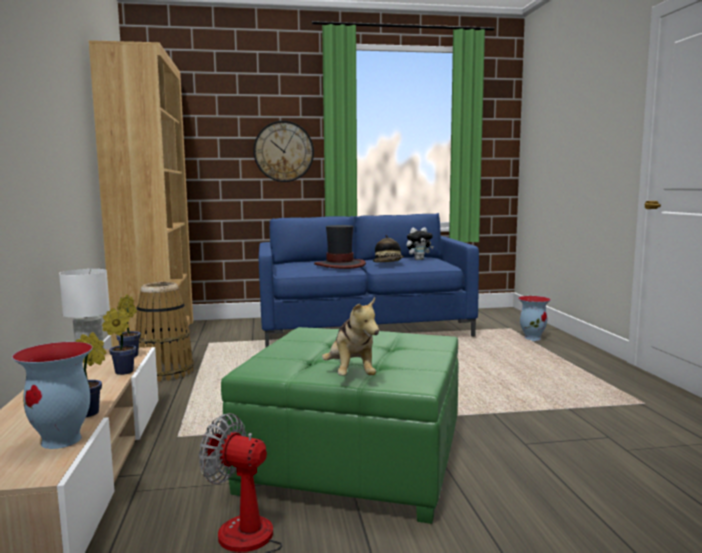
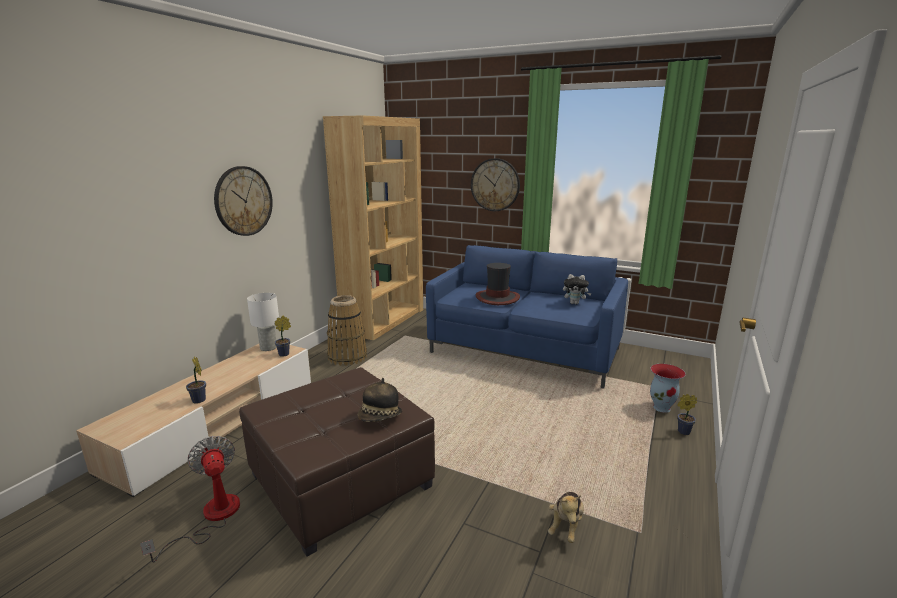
camera: 35 degrees right, 10 degrees up
vase [12,342,93,449] -> none
potted plant [102,308,136,375] -> potted plant moved to [677,394,697,435]
green ottoman [221,327,458,524] -> brown ottoman [239,367,435,557]
plush toy [322,297,379,376] -> plush toy moved to [548,492,584,543]
hat [373,235,404,262] -> hat moved to [357,378,402,422]
none -> wall clock [214,166,273,236]

